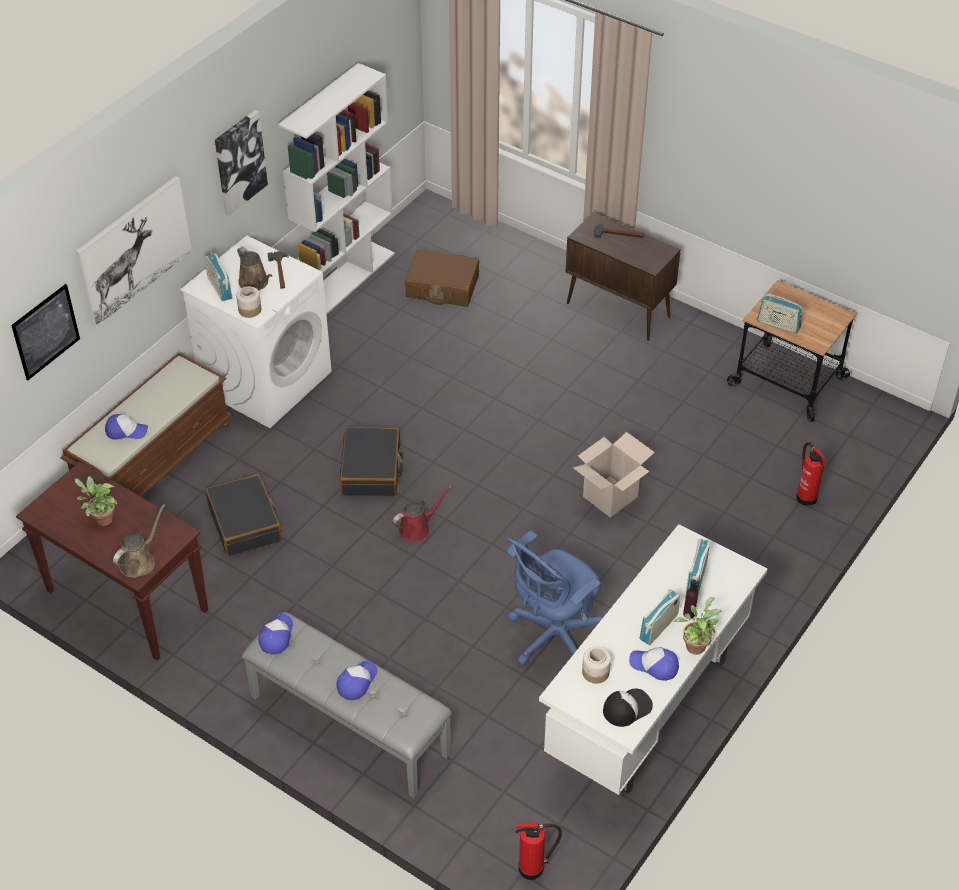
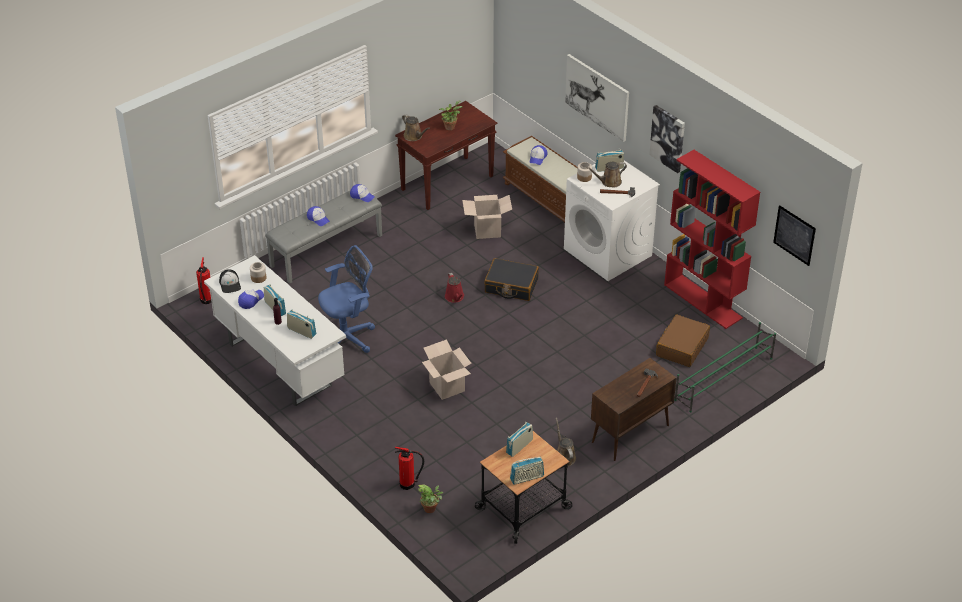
camera: 105 degrees right, 5 degrees down
picture [11,284,80,380] -> picture moved to [773,205,816,266]
black suitcase [205,474,281,556] -> cardboard box [462,195,512,239]
white bookcase [278,63,395,315] -> red bookcase [664,150,760,329]
blue office chair [507,531,603,666] -> blue office chair turned 90 degrees clockwise [318,245,375,353]
potted plant [674,597,721,655] -> potted plant moved to [417,484,443,513]
none -> radio [510,457,544,485]
none -> brown watering can [556,418,576,467]
none -> green shoe rack [674,322,776,412]

